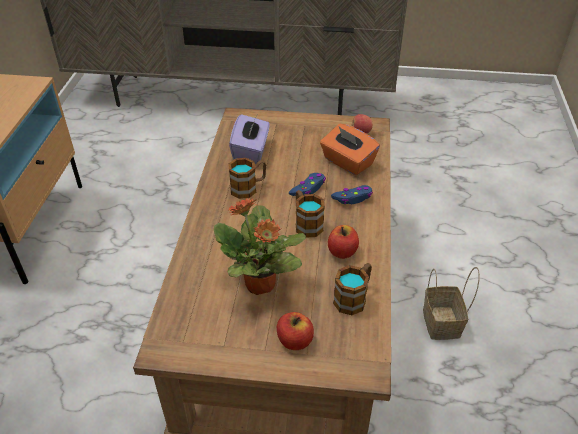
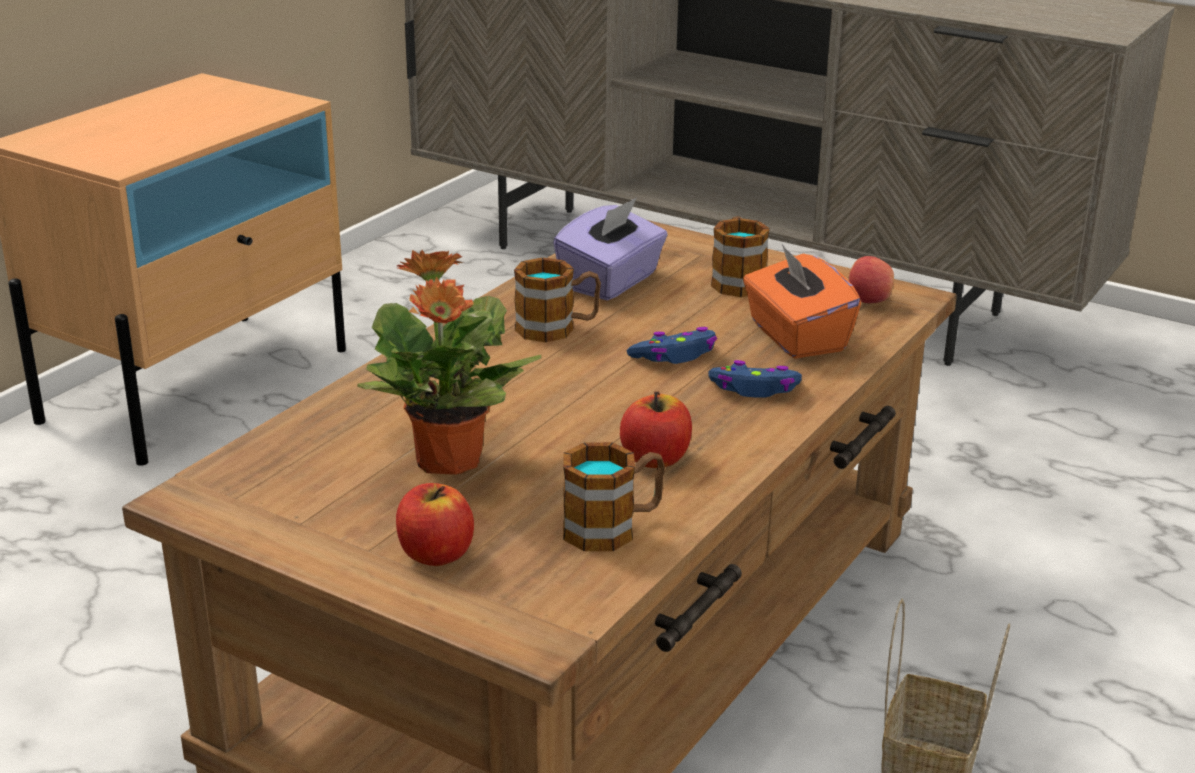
camera: 25 degrees right, 15 degrees down
mug [296,190,325,238] -> mug moved to [711,216,770,297]

